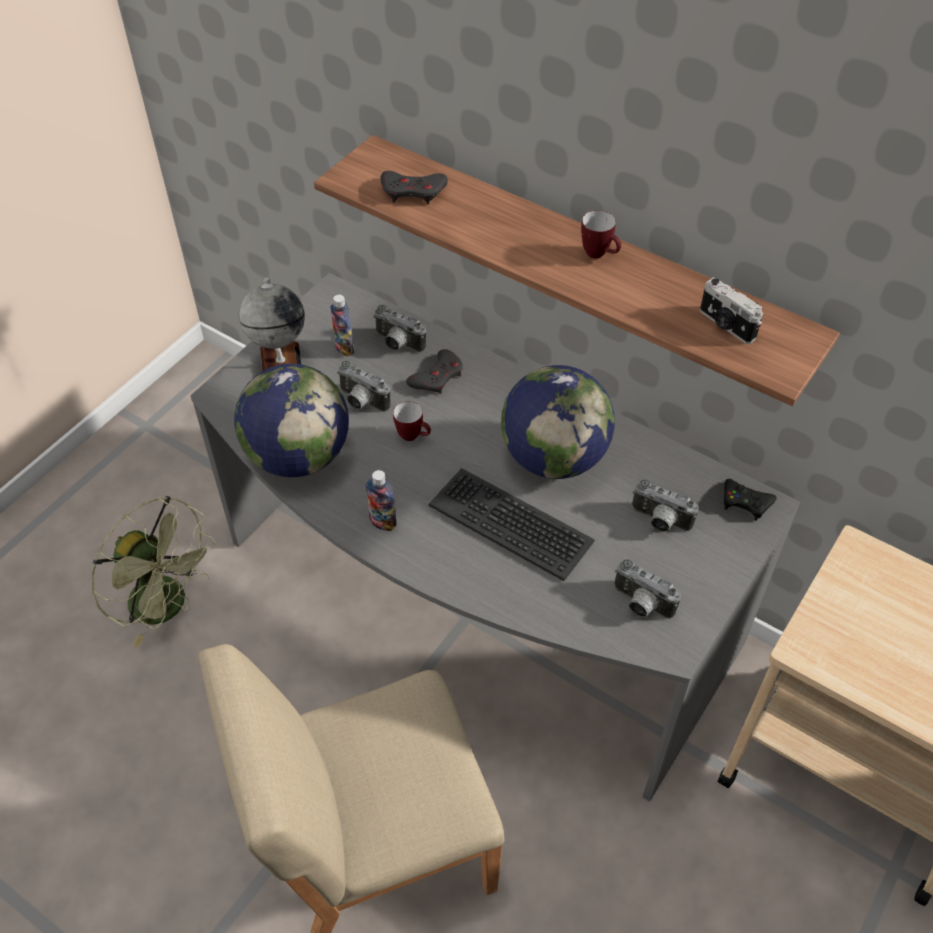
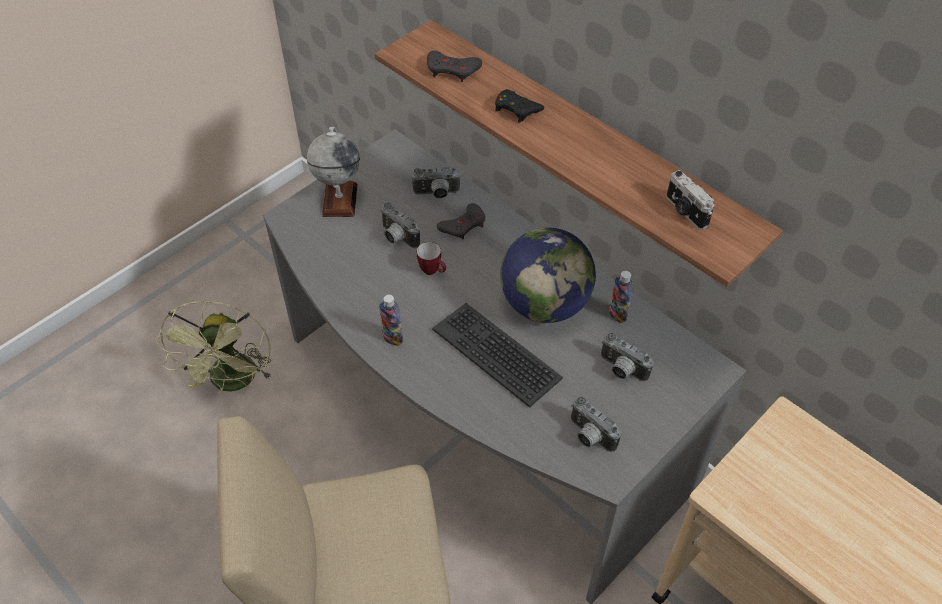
camera: 10 degrees right, 0 degrees up
green fan [92,496,216,647] -> green fan turned 45 degrees clockwise [156,300,272,393]
globe [234,364,349,477] -> none
bottle [330,295,354,357] -> bottle moved to [610,271,633,323]
camera [373,305,426,352] -> camera turned 45 degrees counterclockwise [412,167,461,199]
mug [581,210,621,259] -> none
black game controller [724,479,777,521] -> black game controller moved to [495,89,544,123]

